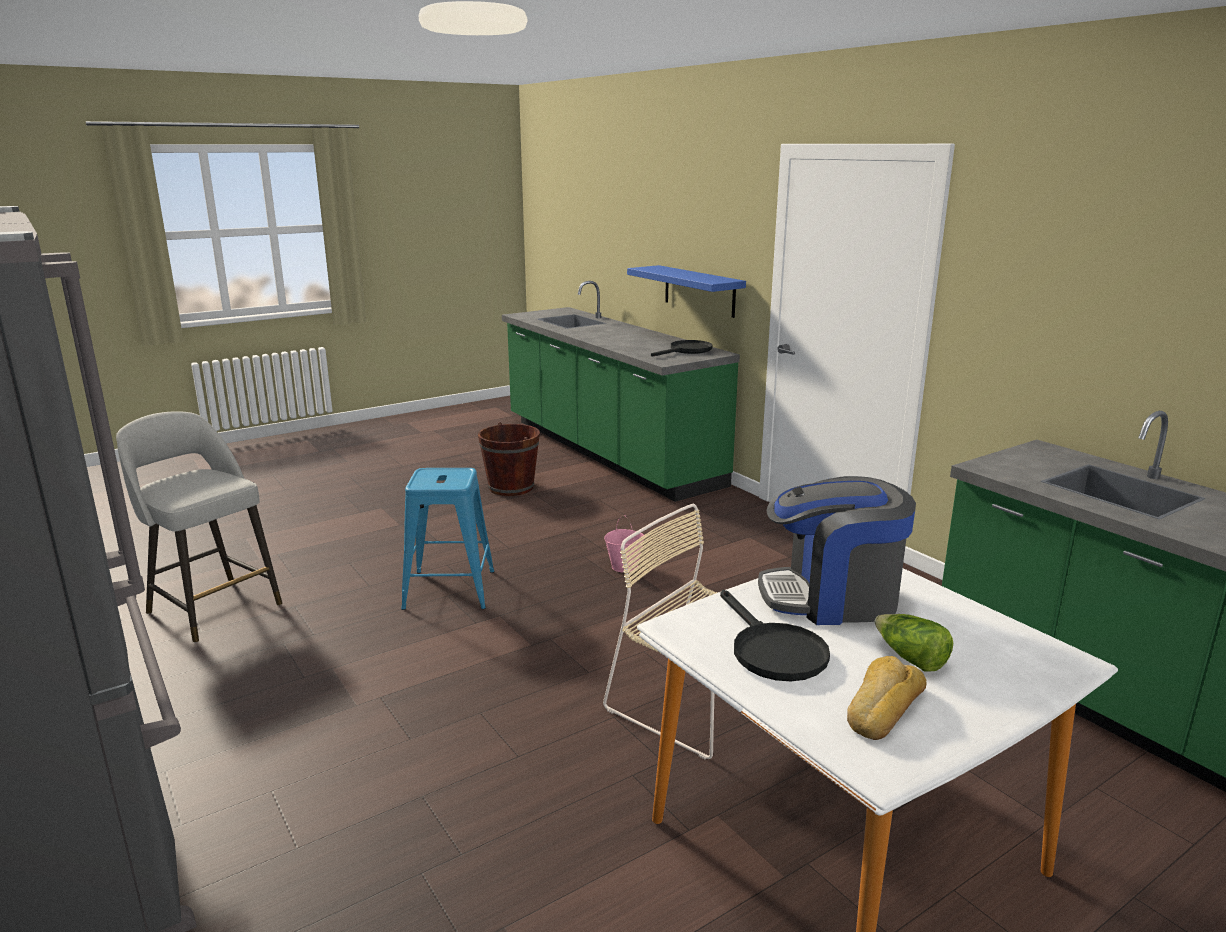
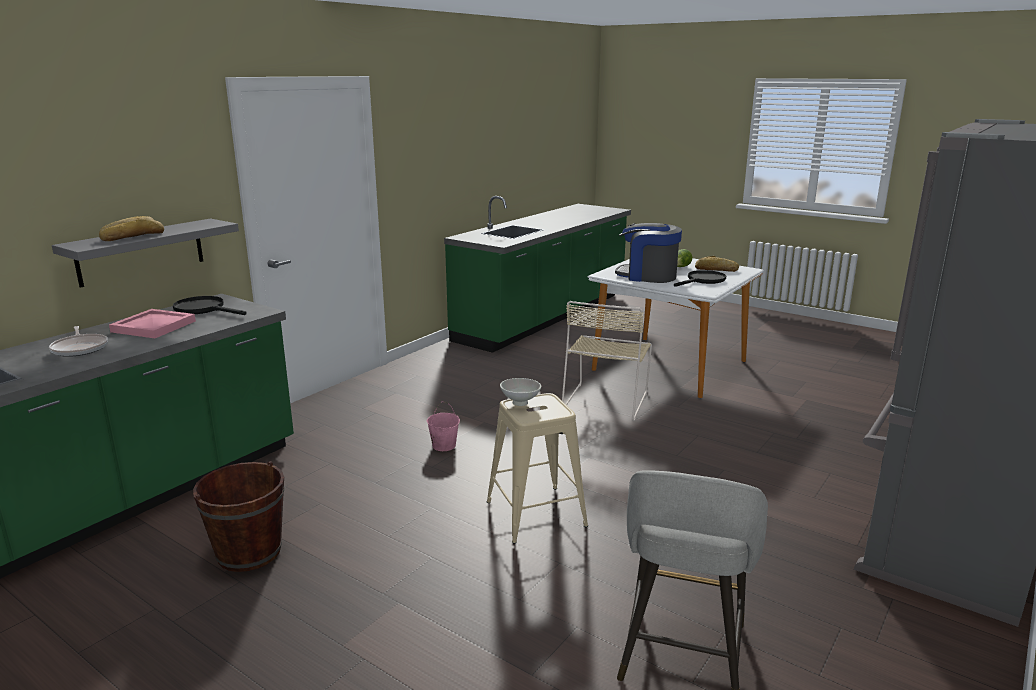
camera: 110 degrees left, 0 degrees up
blue stool [401,468,494,610] -> beige stool [487,393,588,544]
blue shelf [627,265,746,318] -> grey shelf [52,219,239,288]
coffee machine [758,476,916,625] -> coffee machine turned 135 degrees clockwise [615,223,682,283]
none -> frying pan [49,326,108,357]
none -> bread [99,216,164,241]
none -> pink tray [109,309,196,338]
none -> white bowl [500,378,541,406]

